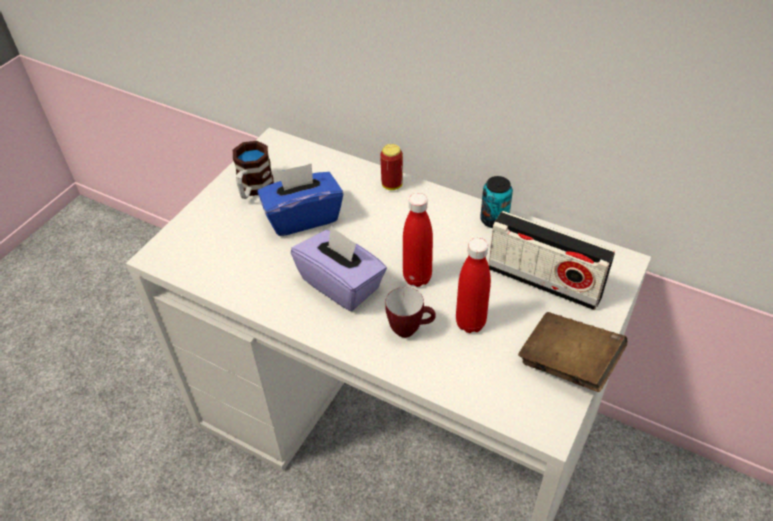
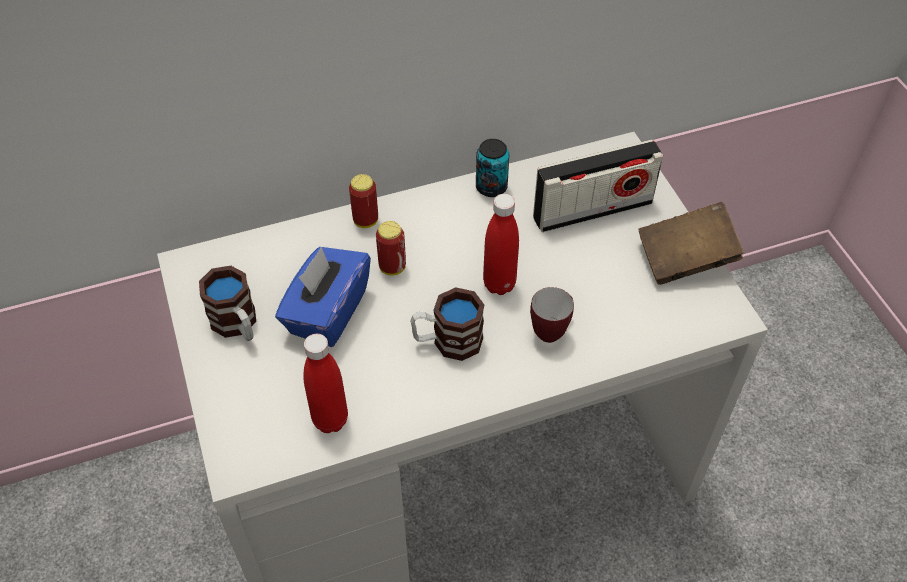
camera: 50 degrees left, 5 degrees up
purple tissue box [291,226,387,311] -> mug [411,287,484,361]
red bottle [456,238,491,333] -> red bottle moved to [304,334,348,433]
none -> can [376,221,406,276]

